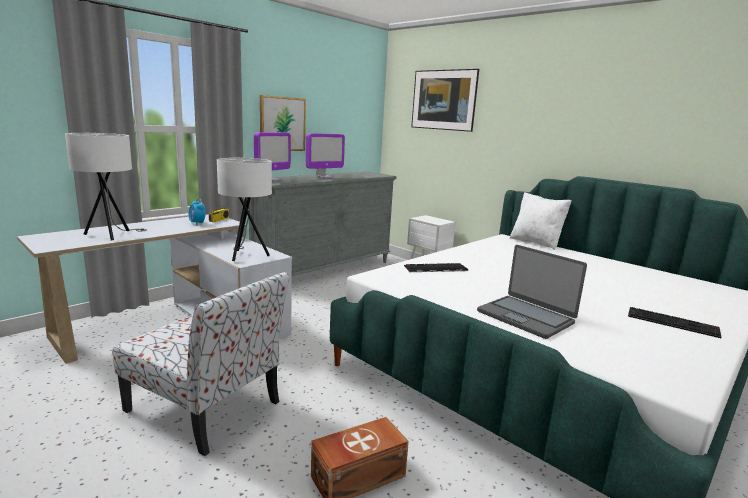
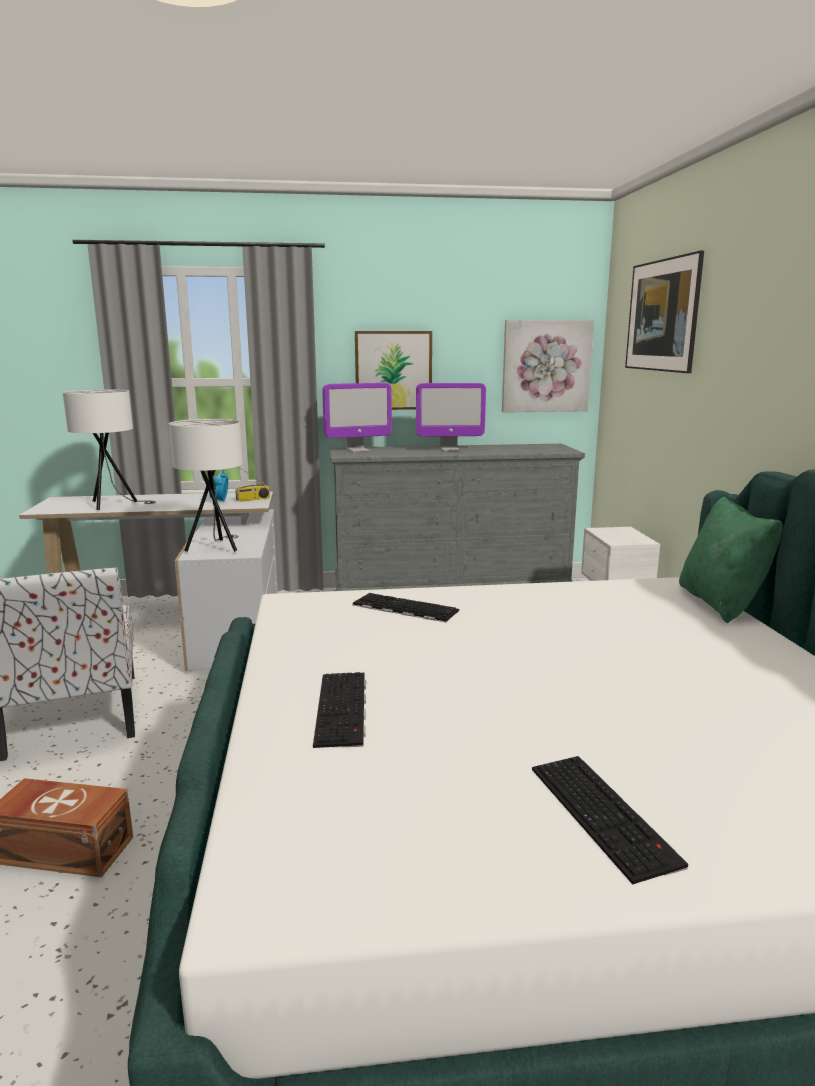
camera: 40 degrees right, 0 degrees up
laptop [477,245,587,339] -> keyboard [313,672,366,748]
white pillow [510,192,572,250] -> green pillow [679,497,783,624]
none -> picture [502,320,594,412]

